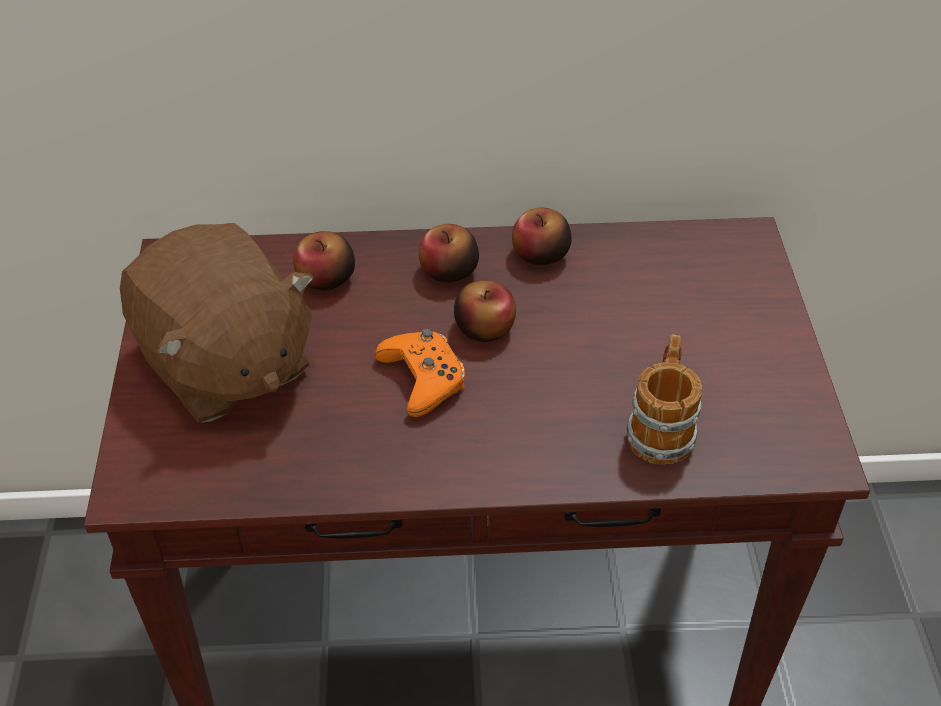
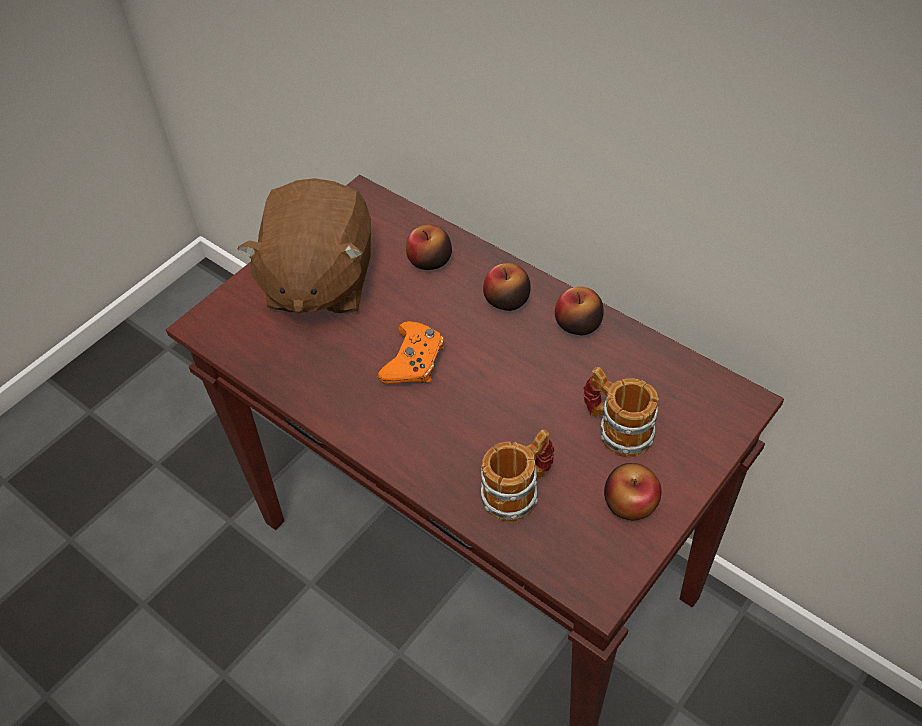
camera: 45 degrees right, 5 degrees up
apple [454,280,516,342] -> apple moved to [604,463,661,520]
none -> mug [583,367,659,457]

